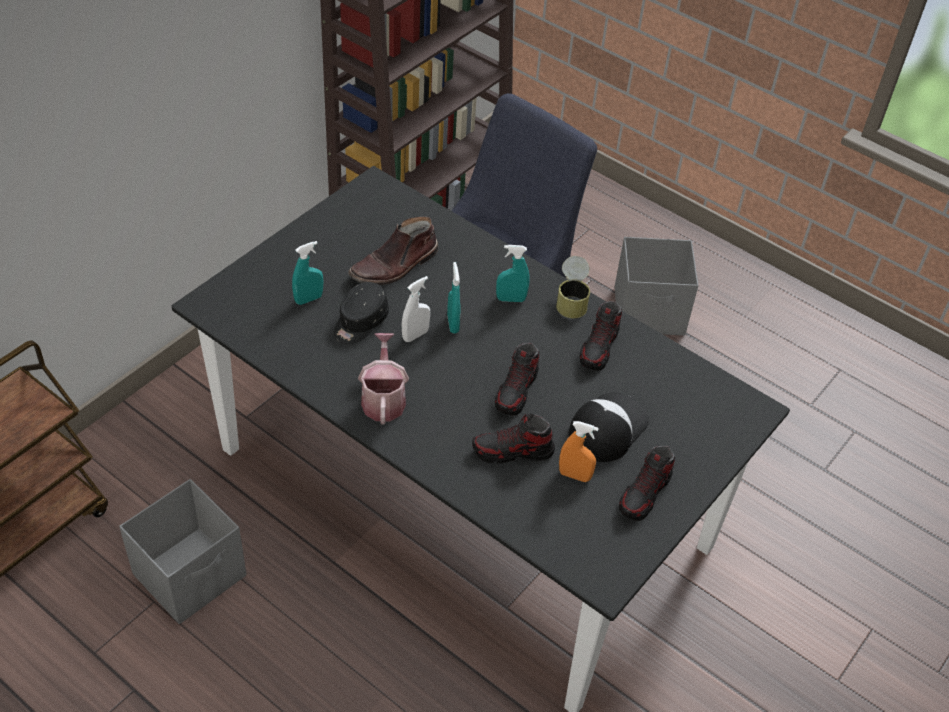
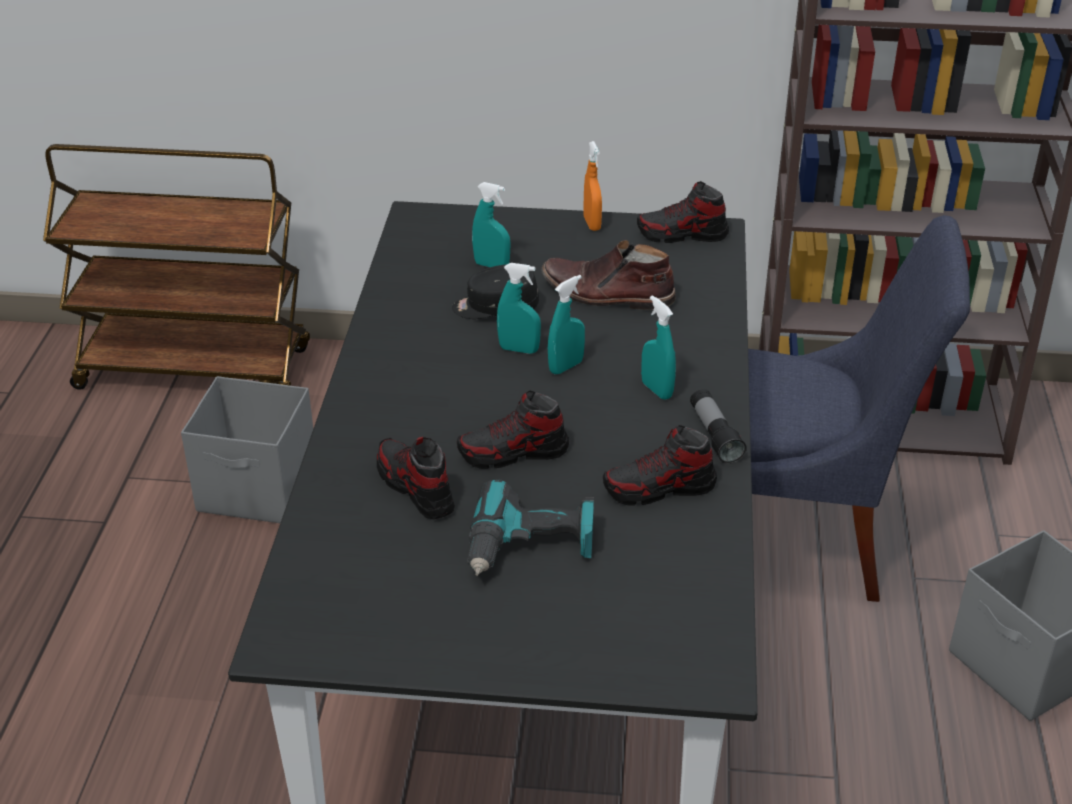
camera: 60 degrees right, 10 degrees down
watering can [358,333,409,424] -> none
white spray bottle [402,276,430,342] -> turquoise spray bottle [497,263,541,354]
can [556,256,590,318] -> flashlight [690,389,747,464]
orange spray bottle [559,421,599,482] -> orange spray bottle moved to [584,141,602,231]
cap [568,392,649,462] -> power drill [467,479,594,576]
shoe [619,446,675,521] -> shoe moved to [637,181,729,243]

